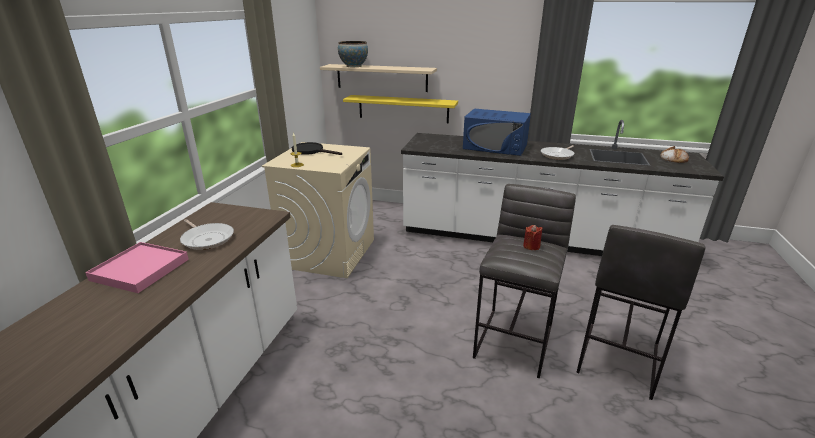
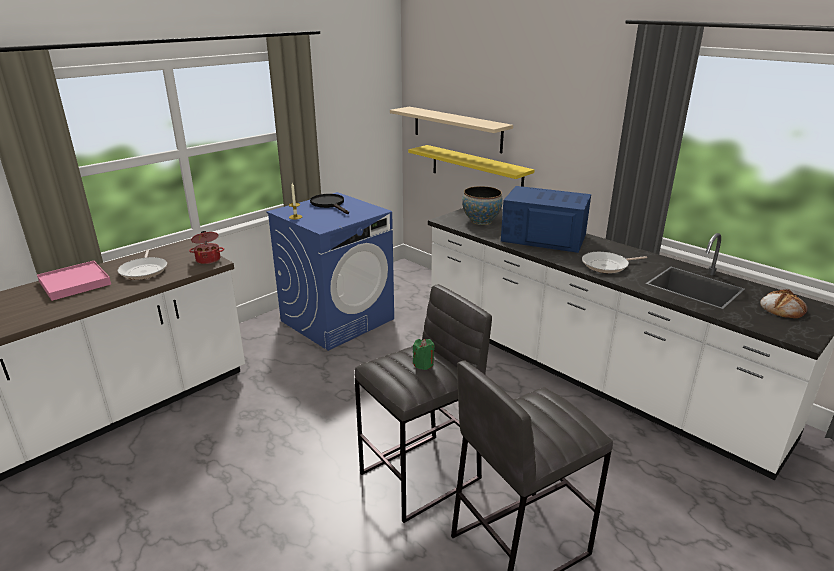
camera: 30 degrees right, 0 degrees up
beige washing machine [262,142,374,278] -> blue washing machine [266,192,394,351]
bowl [338,41,368,67] -> bowl moved to [462,186,503,225]
blue microwave [463,109,531,156] -> blue microwave turned 150 degrees clockwise [501,186,591,253]
red candle [523,225,543,250] -> green candle [413,339,435,370]
none -> cooking pot [189,231,224,264]

